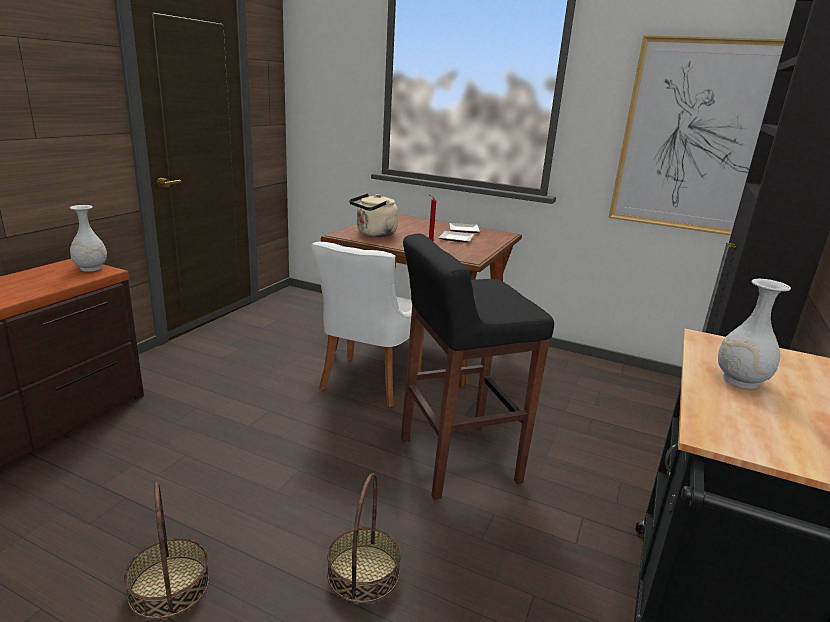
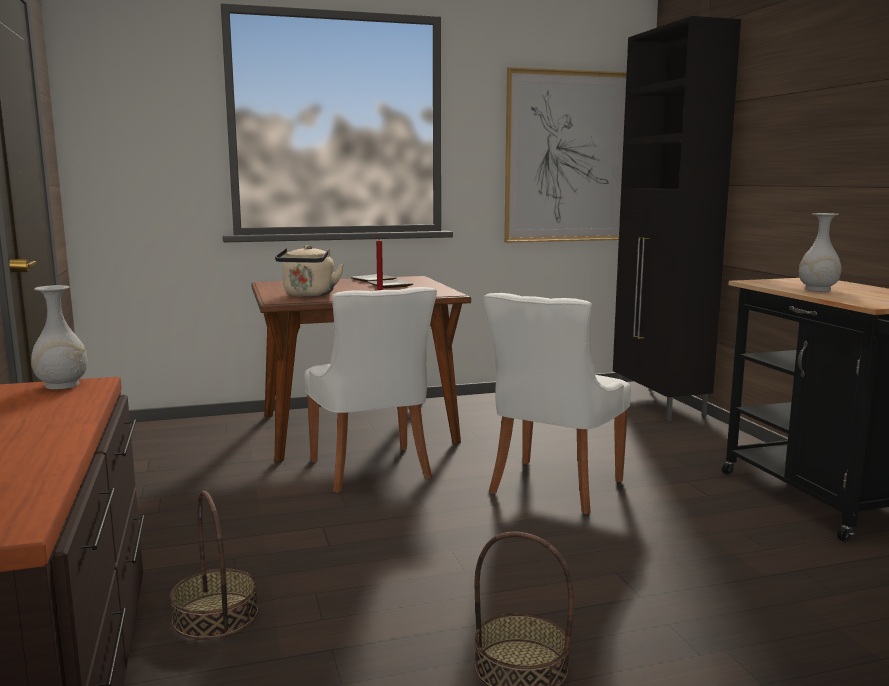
camera: 40 degrees left, 10 degrees down
basket [327,473,401,603] -> basket moved to [169,491,258,640]
black stool [401,233,554,500] -> white chair [483,293,631,514]

